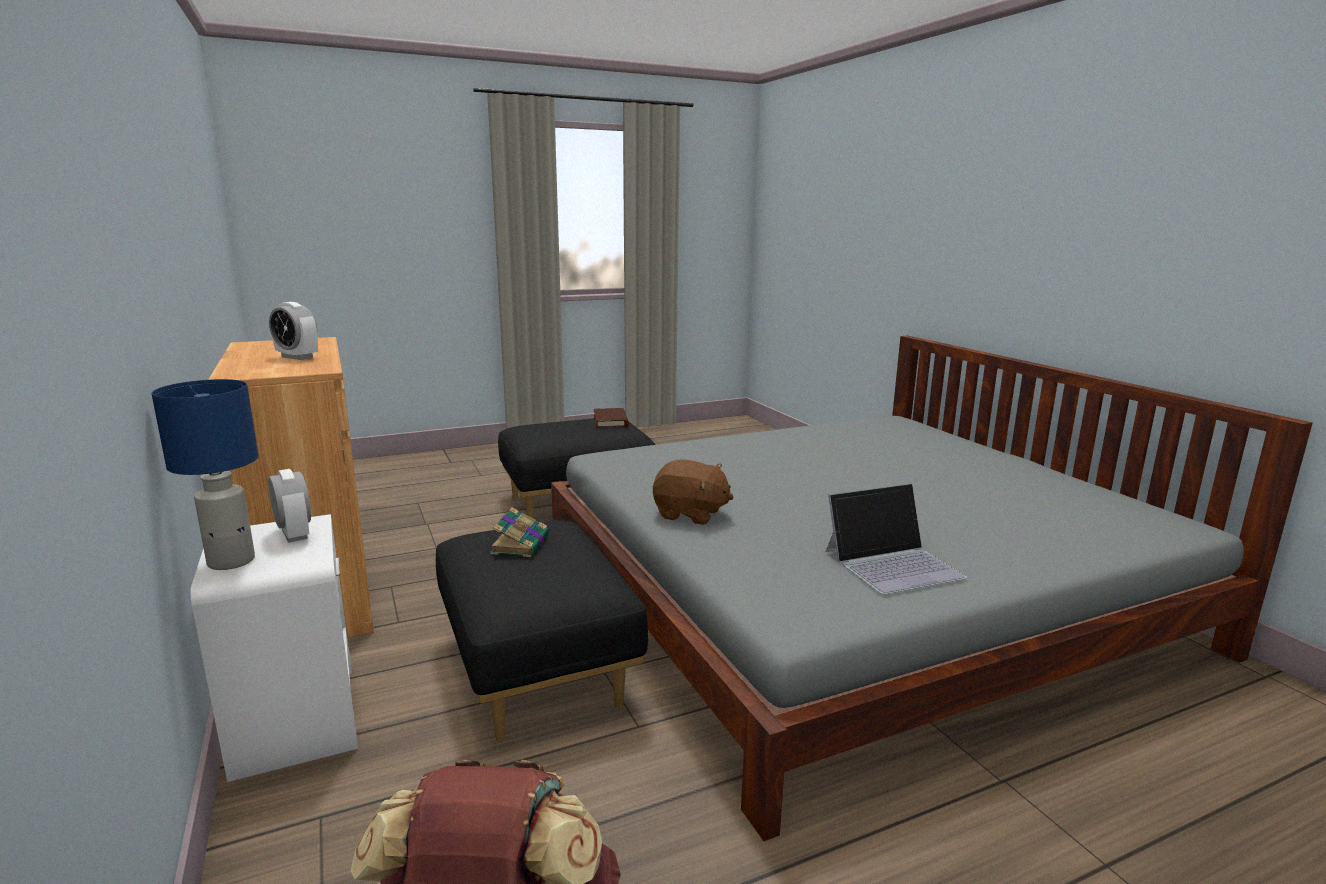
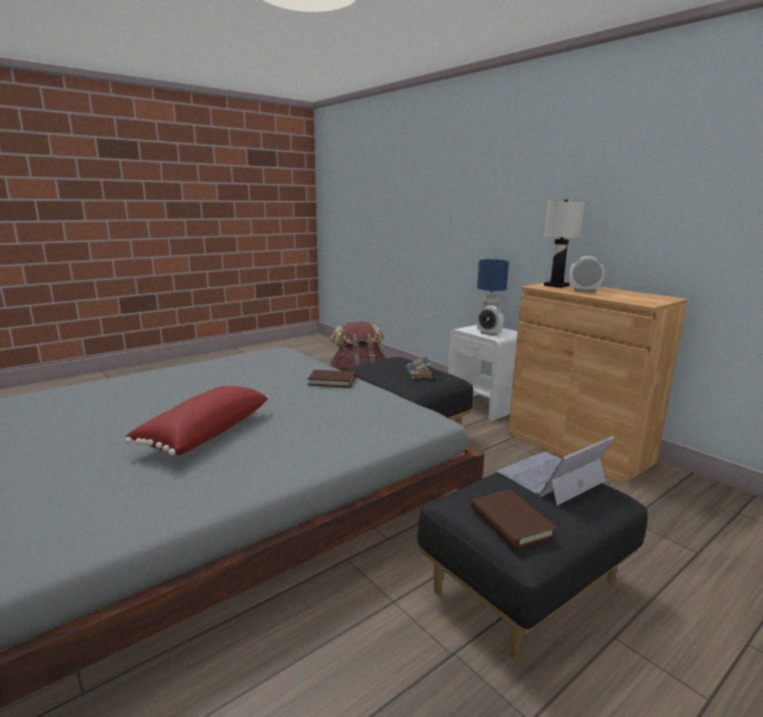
camera: 165 degrees right, 0 degrees up
brown plush toy [653,460,734,525] -> brown book [307,370,356,388]
laptop [826,483,967,595] -> laptop moved to [498,436,615,506]
none -> red pillow [125,386,269,455]
none -> white table lamp [544,200,585,288]

